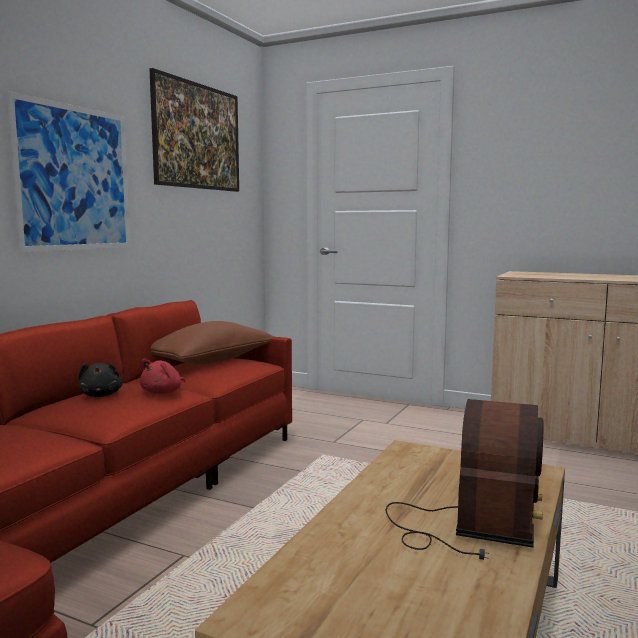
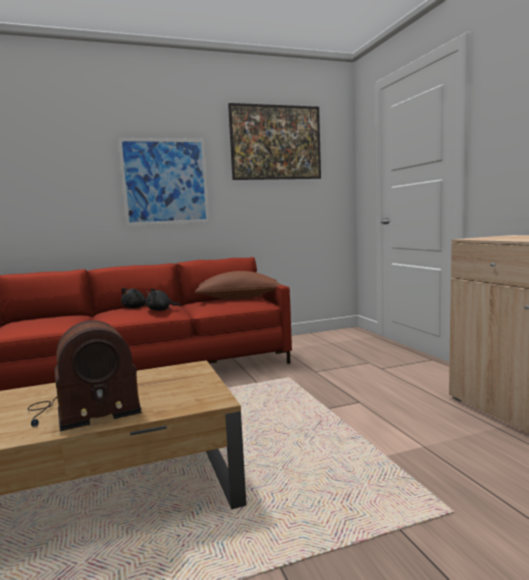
camera: 45 degrees right, 0 degrees up
red plush toy [140,359,185,394] -> black plush toy [146,288,181,311]

